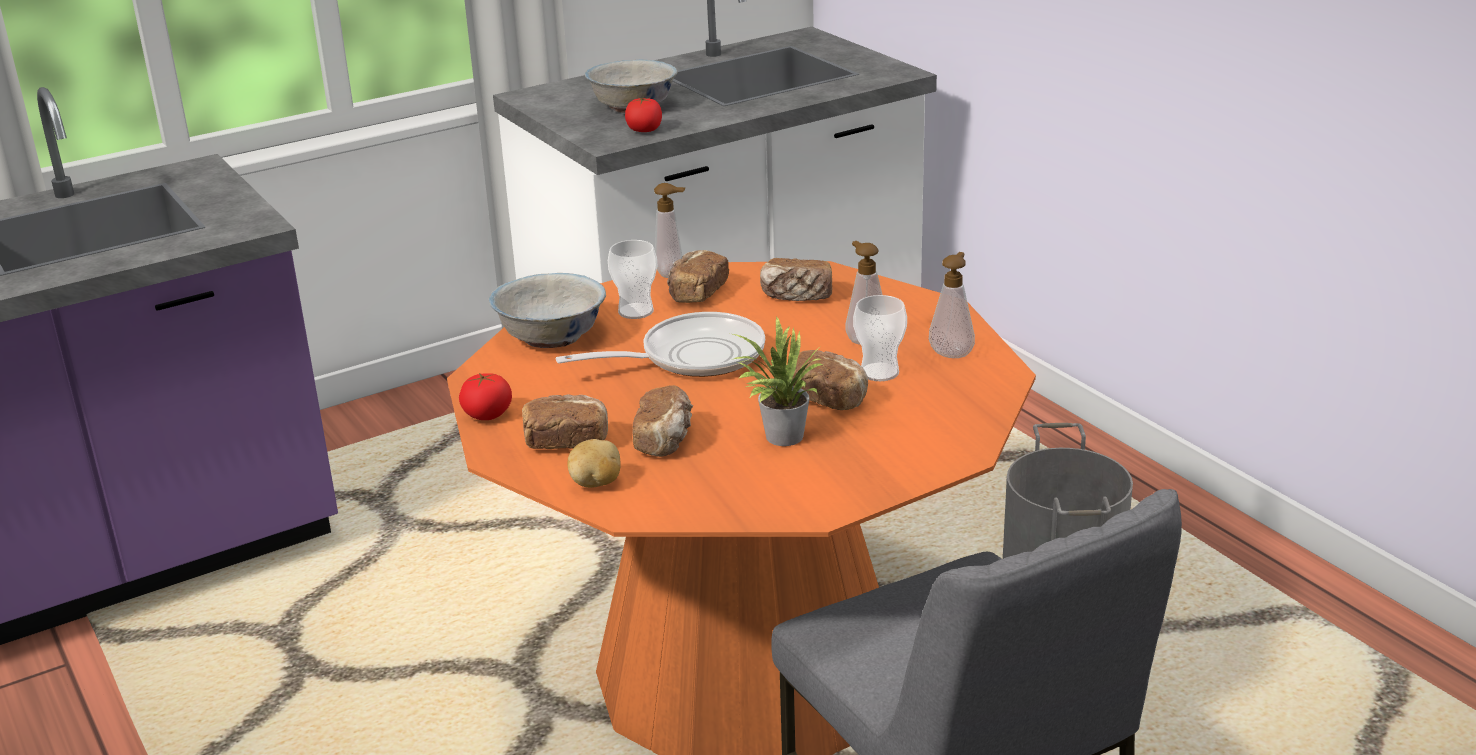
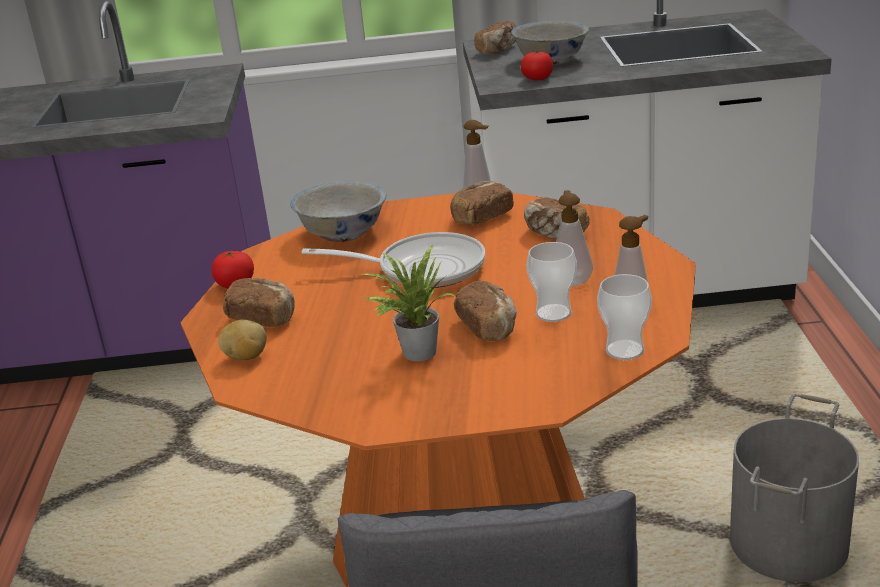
camera: 30 degrees right, 0 degrees up
cup [608,240,657,319] -> cup moved to [597,274,652,360]
bread [632,385,693,457] -> bread moved to [475,21,516,55]

